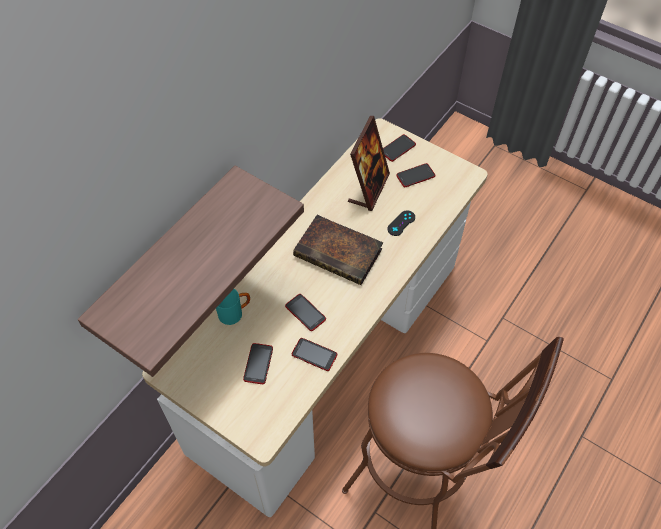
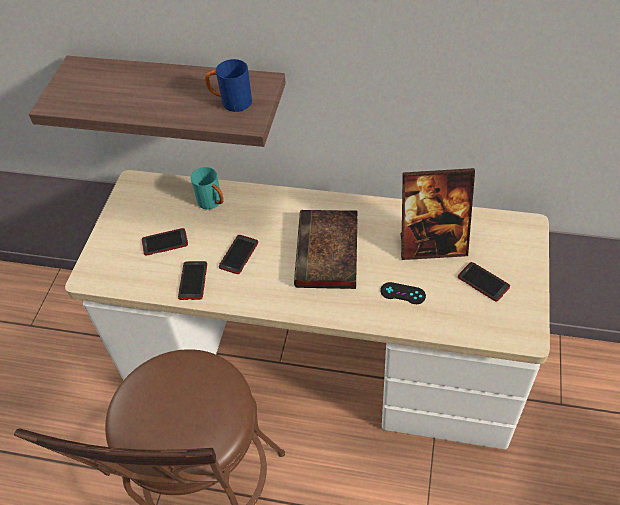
camera: 70 degrees right, 5 degrees down
phone [383,134,416,162] -> none
none -> blue mug [205,59,252,112]

